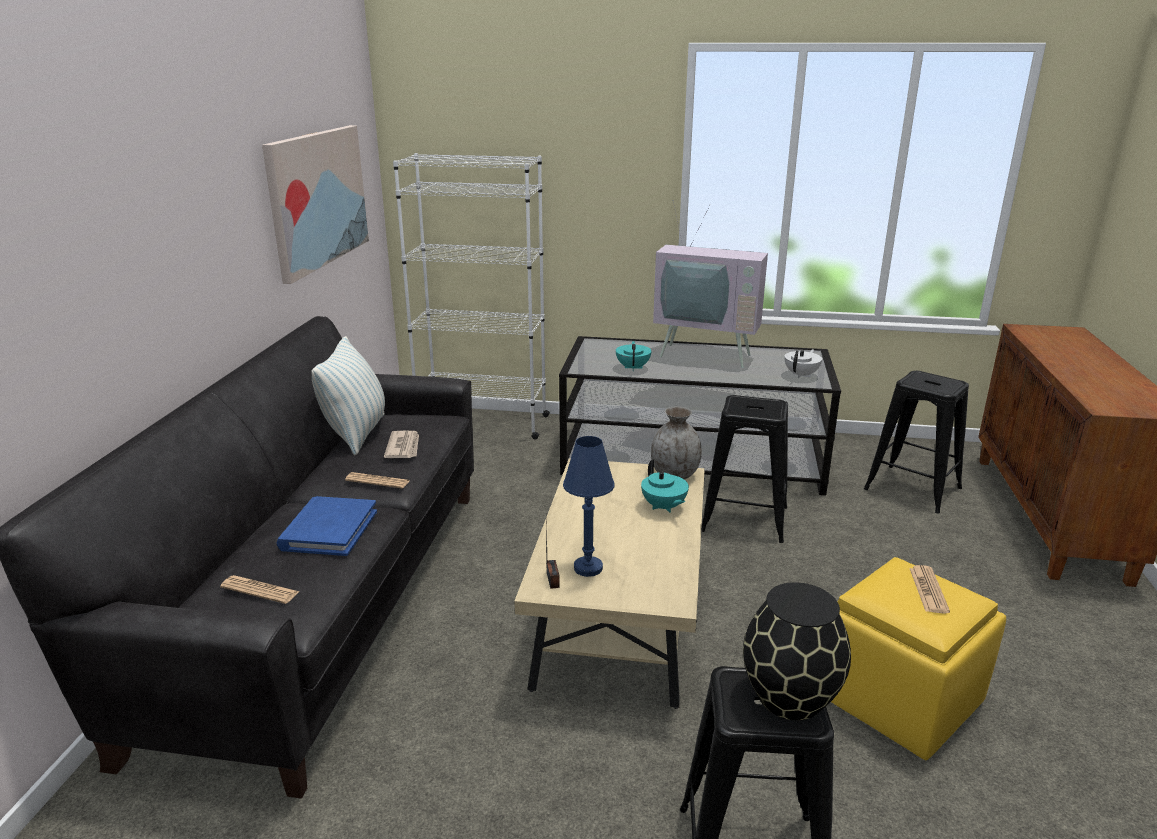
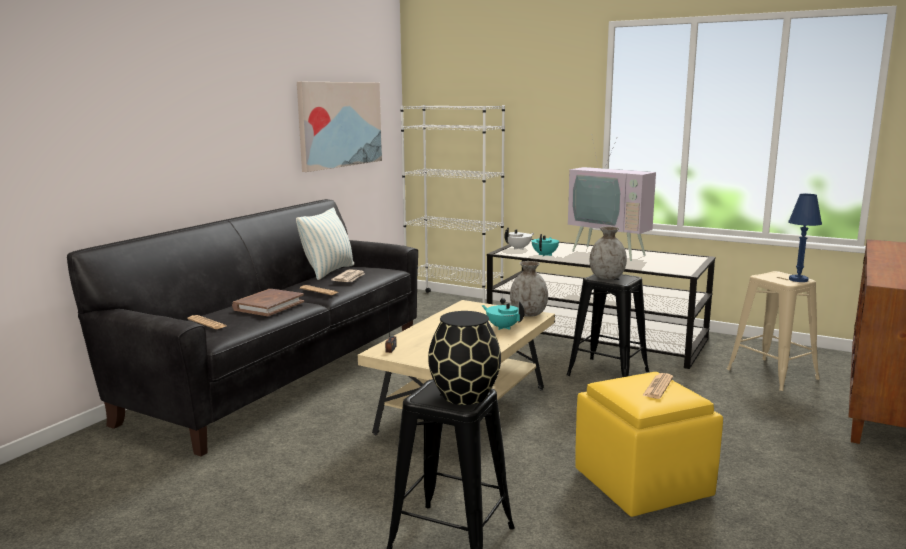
camera: 20 degrees right, 10 degrees down
blue book [276,496,377,556] -> brown book [232,289,304,316]
blue table lamp [563,436,615,577] -> blue table lamp moved to [788,194,822,282]
turquoise teapot [641,460,689,513] -> turquoise teapot turned 135 degrees clockwise [481,301,525,330]
white teapot [784,349,822,378] -> white teapot moved to [504,227,534,250]
black stool [864,371,969,514] -> beige stool [727,271,820,391]
none -> grey vase [590,226,627,279]

